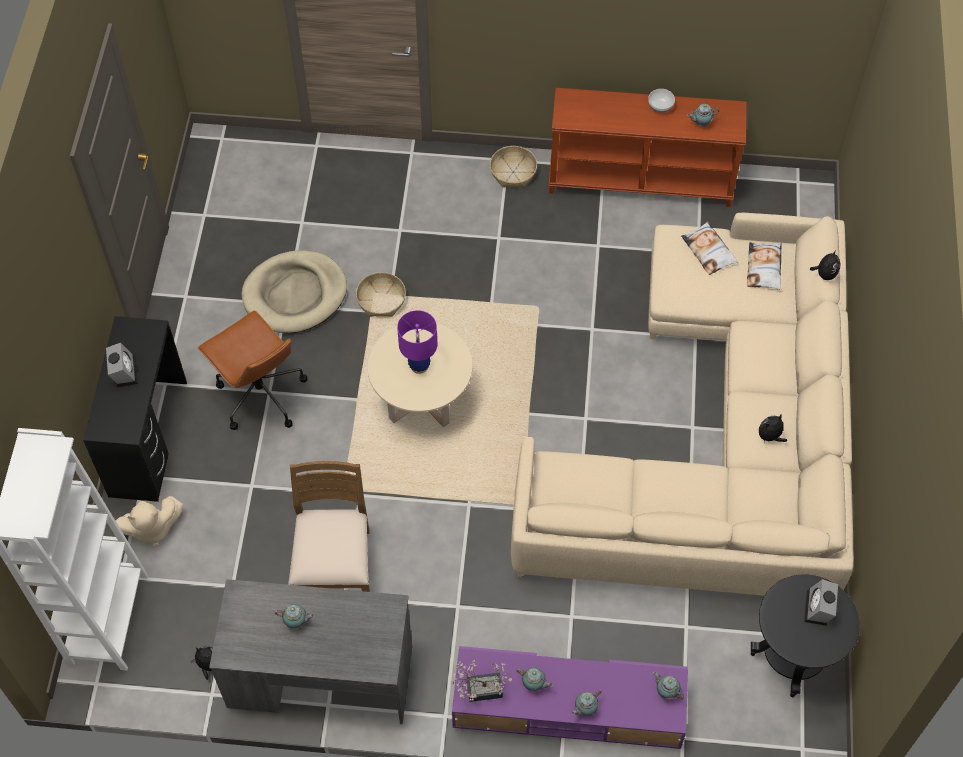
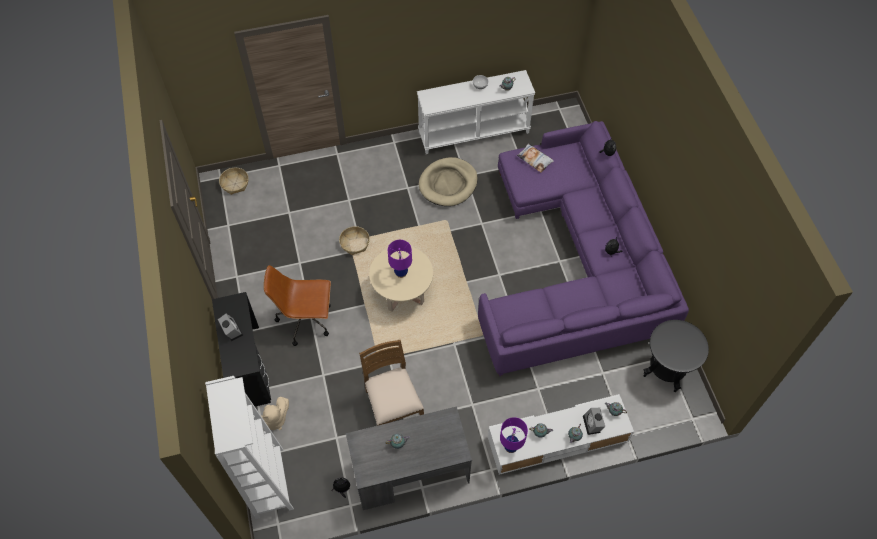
camera: 20 degrees left, 0 degrees up
brown office chair [198,311,307,430] -> brown office chair turned 150 degrees clockwise [264,265,331,346]
beige dog bed [242,250,347,333] -> beige dog bed moved to [419,157,478,206]
purple tv stand [452,646,688,749] -> white tv stand [488,394,634,475]
potted plant [452,660,512,702] -> purple table lamp [500,417,528,453]
basket [490,146,537,187] -> basket moved to [219,168,249,195]
beige sofa [511,212,854,596] -> purple sofa [478,121,689,376]
brown console table [548,88,747,207] -> white console table [417,70,535,154]
pillow [747,242,782,290] -> none
alarm clock [804,579,838,626] -> alarm clock moved to [583,408,605,435]

